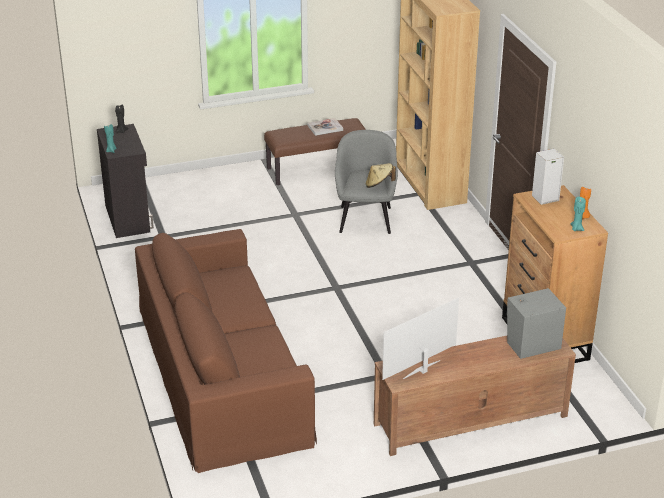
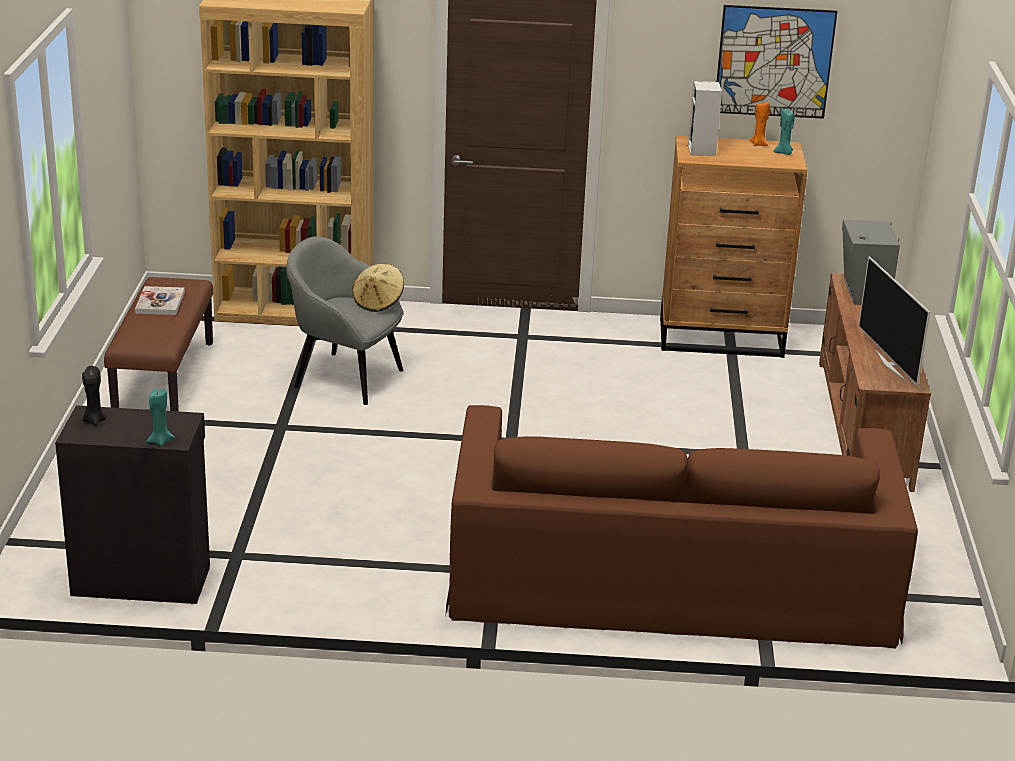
camera: 70 degrees left, 5 degrees down
none -> picture [717,5,837,119]

